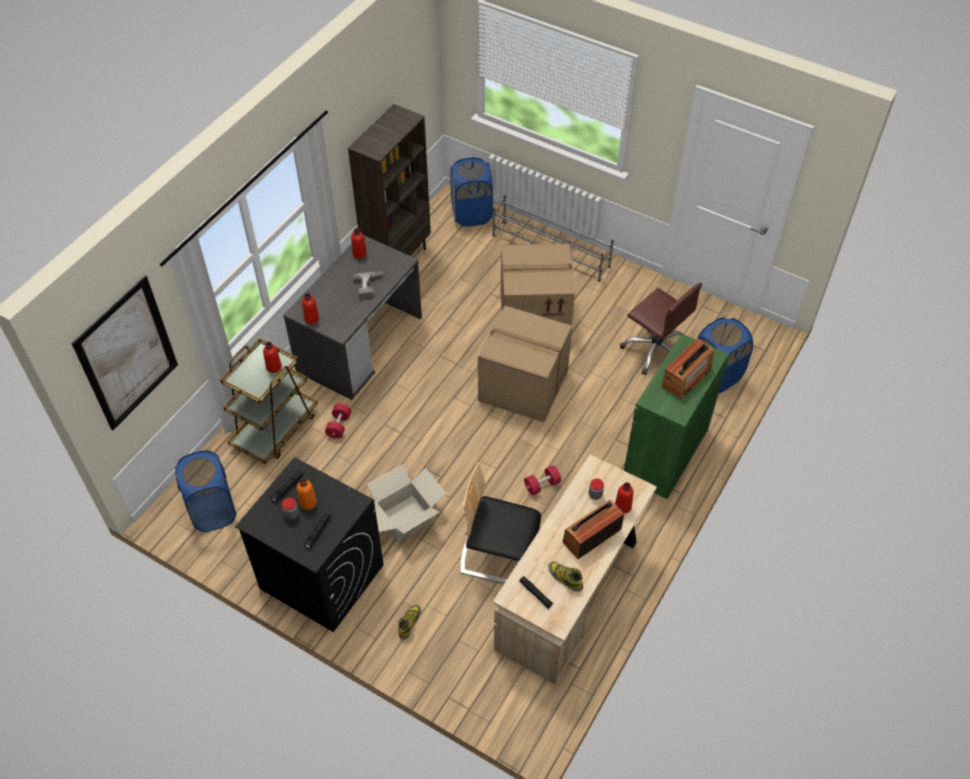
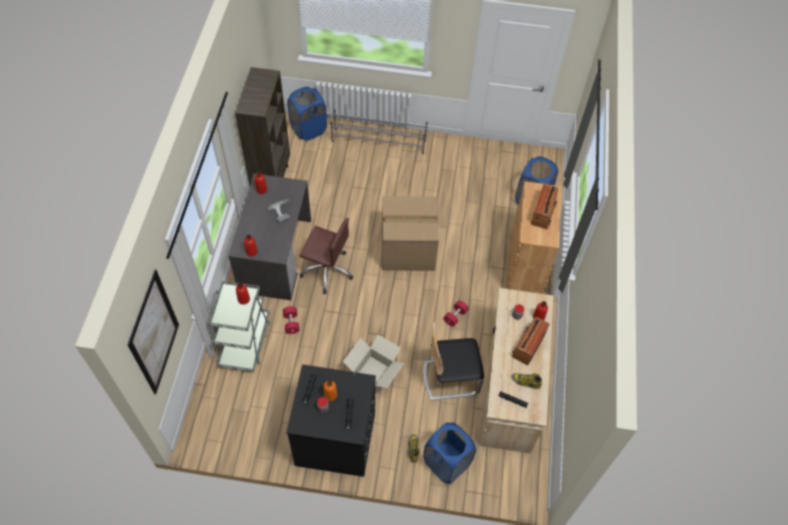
camera: 25 degrees left, 5 degrees up
blue laundry basket [175,450,237,532] -> blue laundry basket moved to [423,422,476,484]
brown cart [220,338,318,464] -> grey cart [209,281,270,372]
cardboard box [501,243,575,326] -> none
brown office chair [620,283,702,375] -> brown office chair moved to [299,218,353,294]
green cabinet [624,334,729,499] -> brown cabinet [506,181,562,294]

